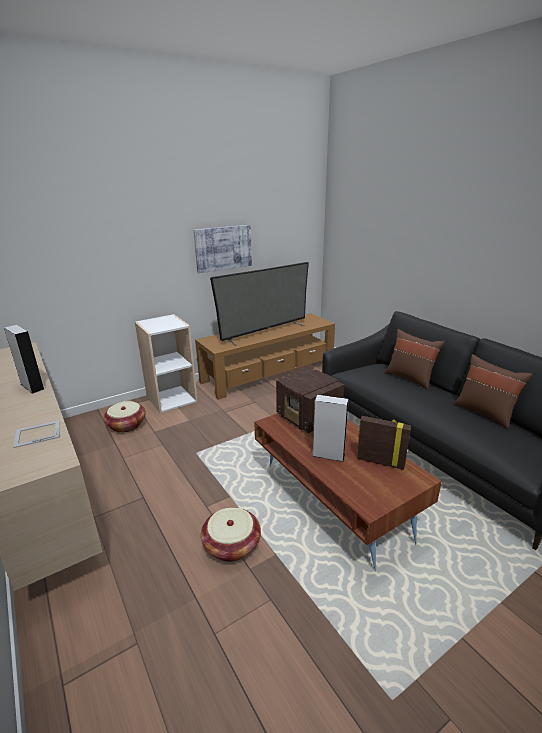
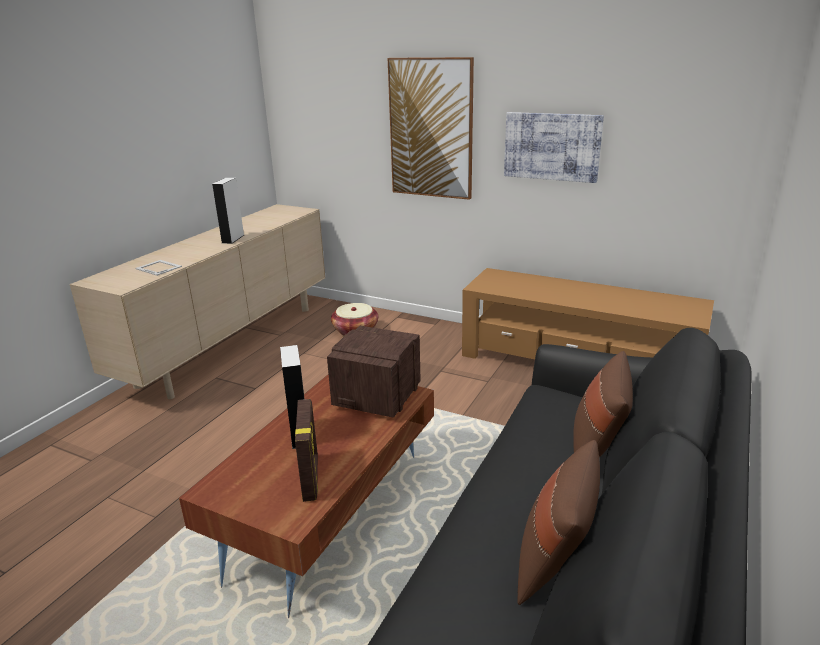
camera: 60 degrees right, 0 degrees up
bookcase [135,314,198,413] -> none
basket [201,507,261,562] -> none
television [210,262,309,346] -> none
none -> picture [388,57,474,200]

